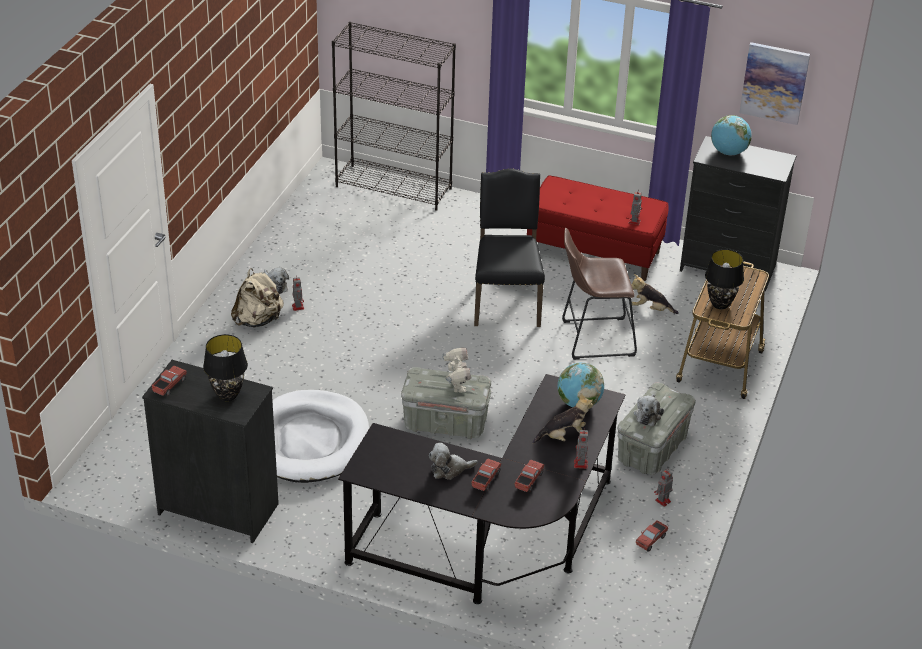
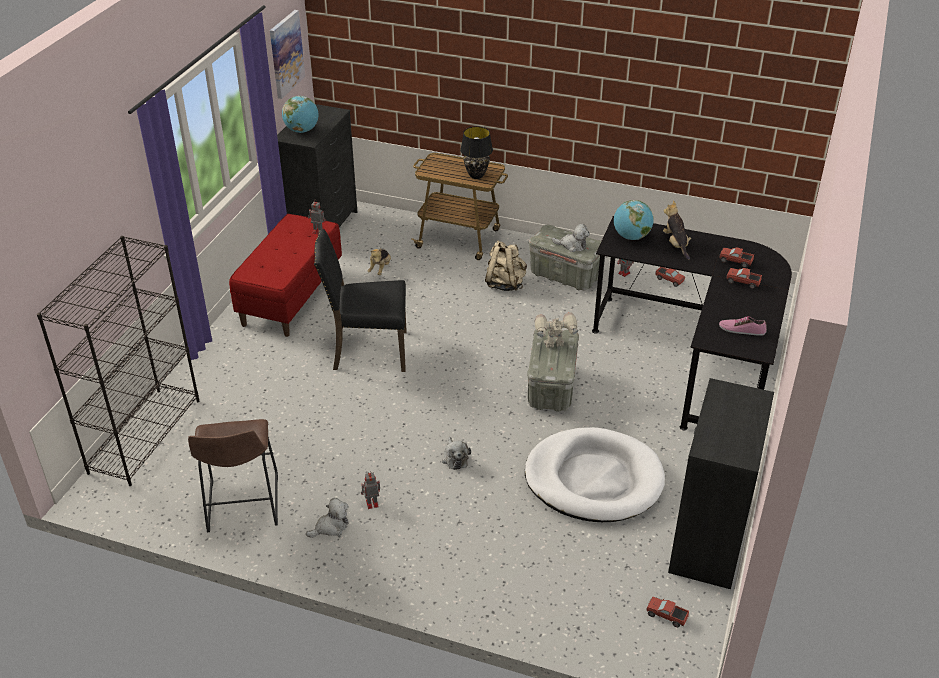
camera: 90 degrees left, 0 degrees up
toy truck [152,366,187,396] -> toy truck moved to [646,597,689,627]
black table lamp [203,334,248,402] -> none
beige backpack [231,268,284,327] -> beige backpack moved to [485,241,527,291]
plush toy [429,443,478,480] -> plush toy moved to [442,437,471,470]
brown stool [562,228,637,360] -> brown stool moved to [188,419,278,532]
toy robot [574,430,588,469] -> none
none -> shoe [719,316,767,336]

